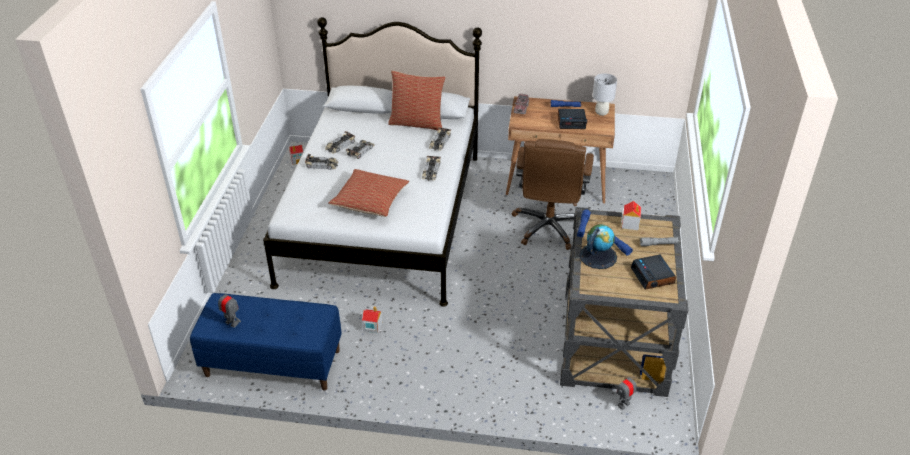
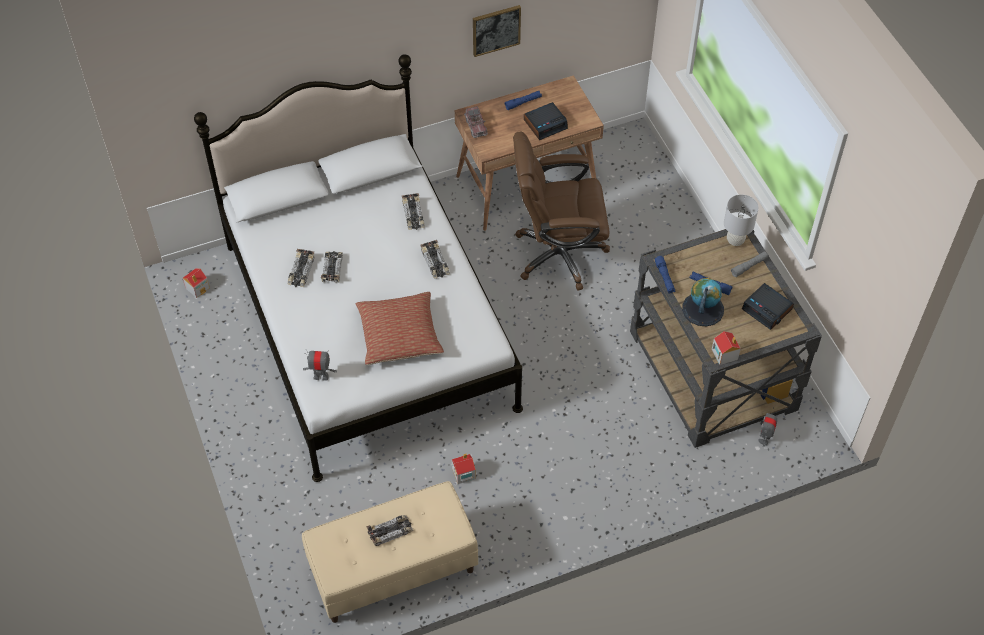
camera: 30 degrees left, 15 degrees up
blue bench [190,293,342,391] -> beige bench [302,481,478,623]
toy robot [218,290,241,328] -> toy robot moved to [303,351,337,381]
toy car [305,154,338,170] -> toy car moved to [366,515,414,546]
pillow [388,71,445,130] -> none
brown office chair [511,139,594,250] -> brown office chair turned 105 degrees clockwise [513,131,610,291]
grey table lamp [593,74,617,116] -> grey table lamp moved to [724,194,759,246]
toy house [621,201,641,230] -> toy house moved to [712,331,741,365]
none -> picture [473,5,521,57]

